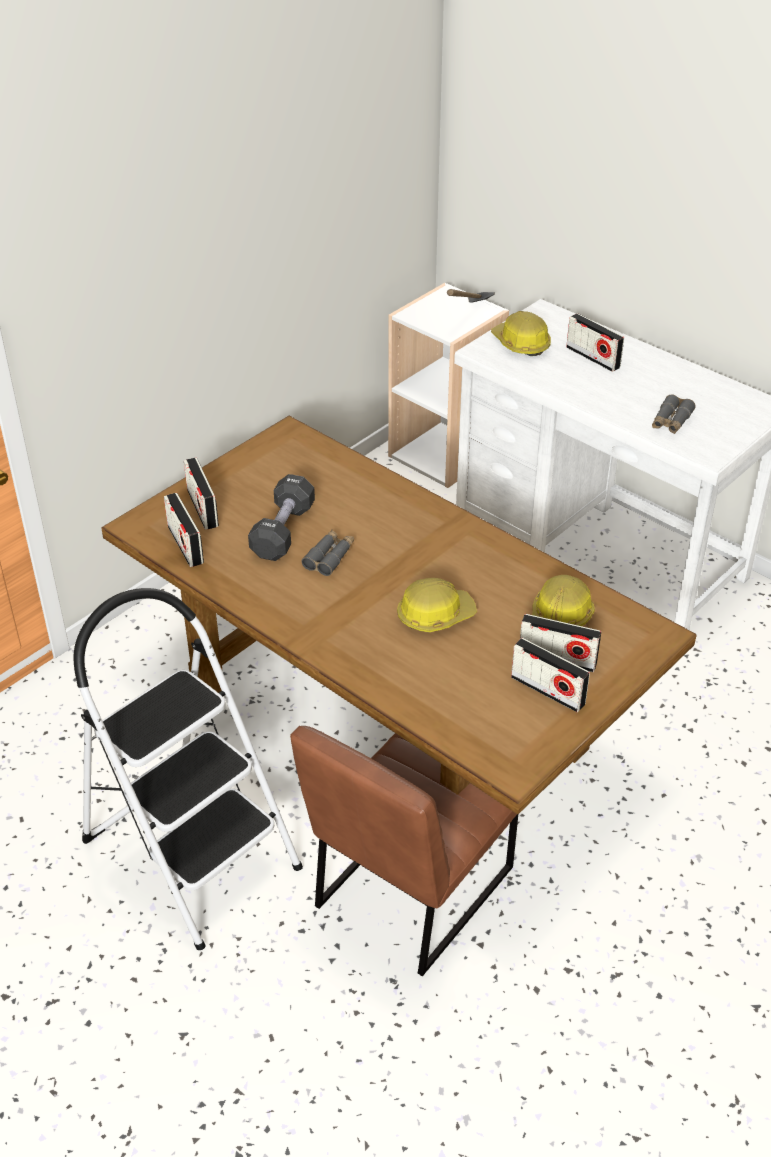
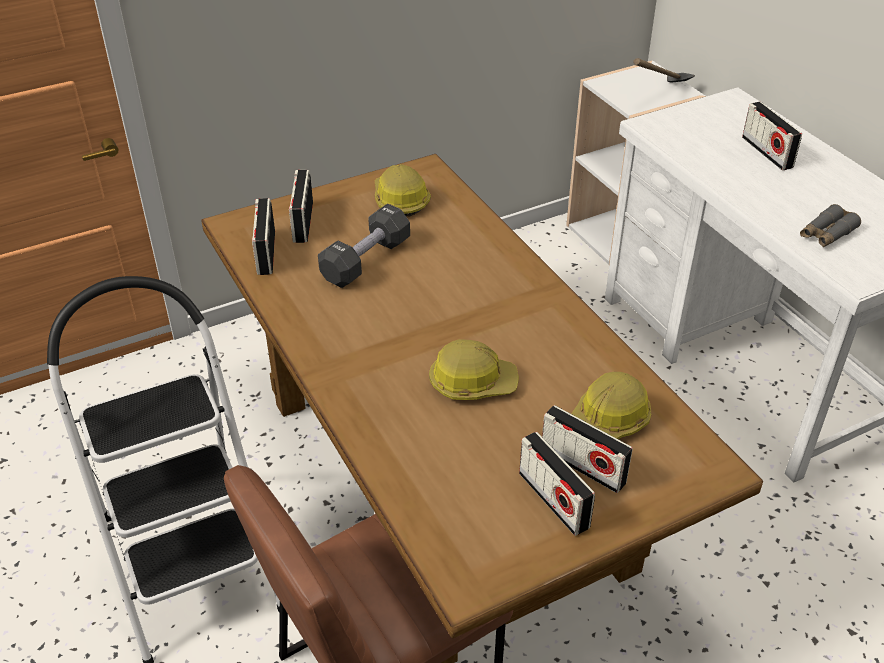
camera: 20 degrees right, 0 degrees up
grey binoculars [302,530,354,576] -> none
hard hat [491,311,551,356] -> hard hat moved to [375,164,431,217]

